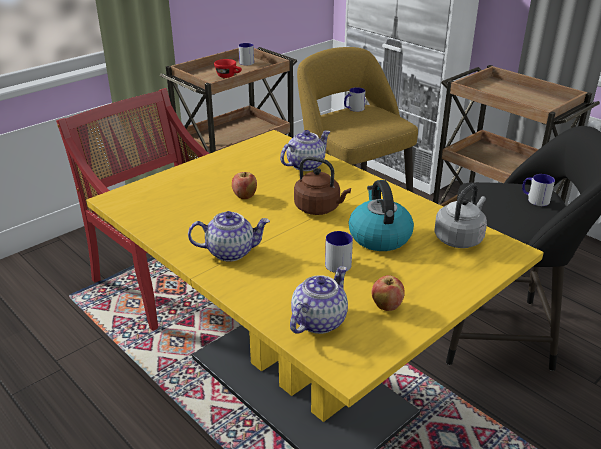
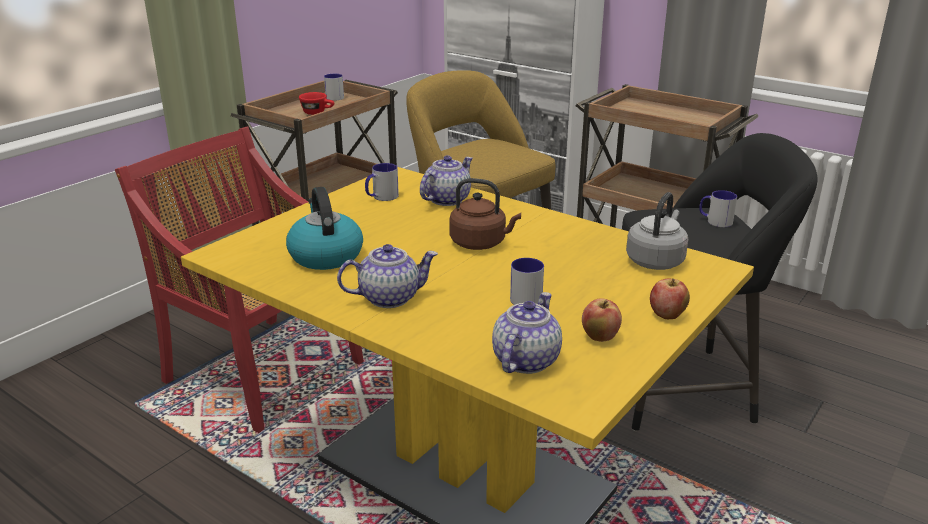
camera: 10 degrees left, 5 degrees down
apple [232,172,257,199] -> apple moved to [650,278,690,319]
mug [344,87,365,112] -> mug moved to [365,163,399,201]
kettle [349,180,414,251] -> kettle moved to [286,187,363,270]

